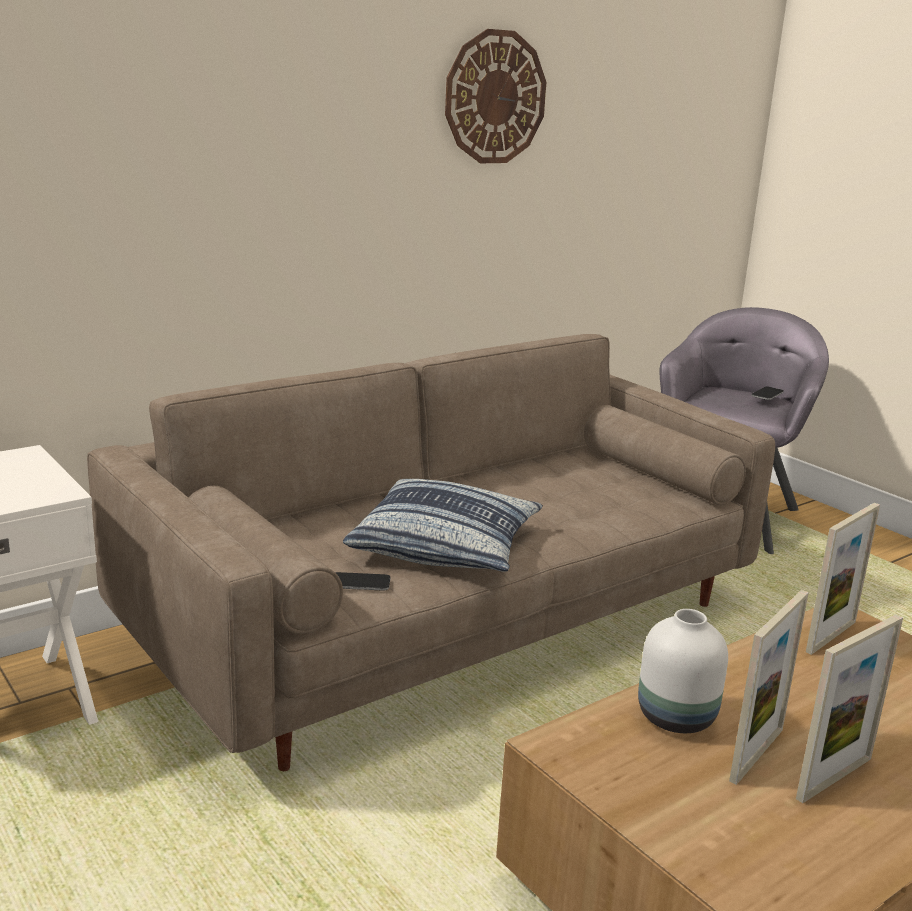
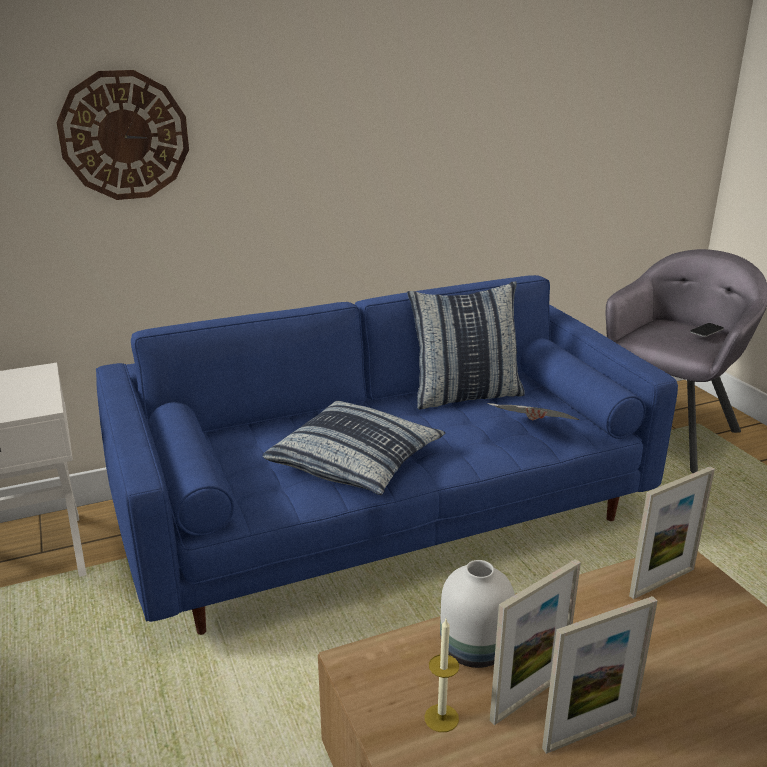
camera: 15 degrees right, 5 degrees up
beige sofa [87,334,775,771] -> blue sofa [96,275,678,635]
phone [335,572,390,590] -> none
wall clock [445,29,546,163] -> wall clock moved to [56,70,189,200]
none -> pillow [407,281,525,410]
none -> candle [425,619,459,732]
none -> newspaper [487,403,579,420]

